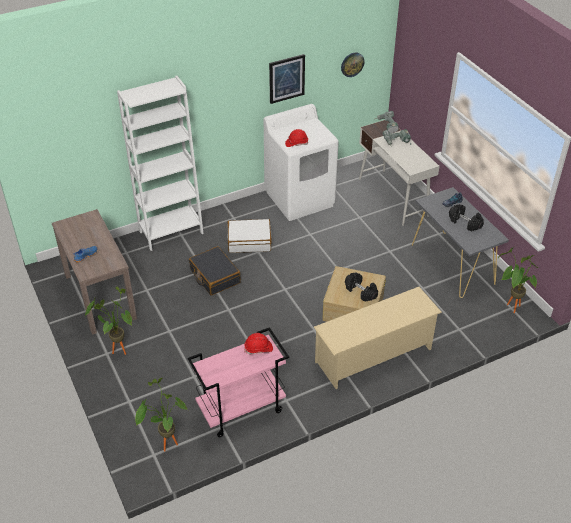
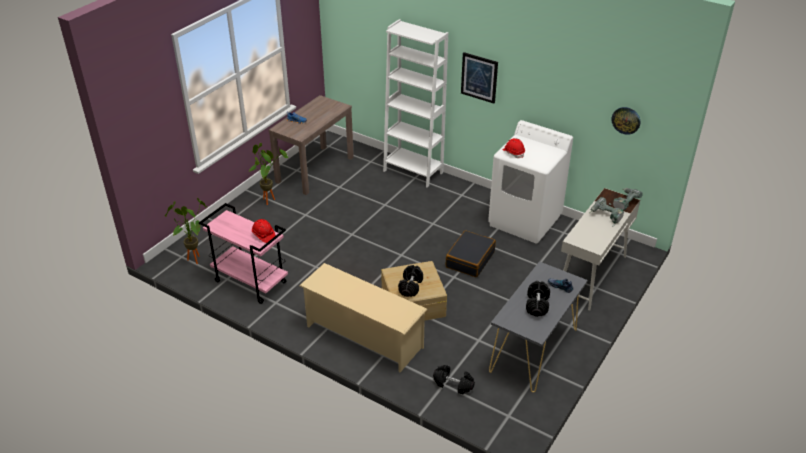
camera: 60 degrees right, 5 degrees down
black suitcase [189,246,241,295] -> black suitcase moved to [446,230,496,277]
white suitcase [227,219,272,253] -> none
picture [269,54,305,104] -> picture moved to [461,52,498,103]
potted plant [498,247,538,313] -> none
none -> black dumbbell [433,365,475,394]

